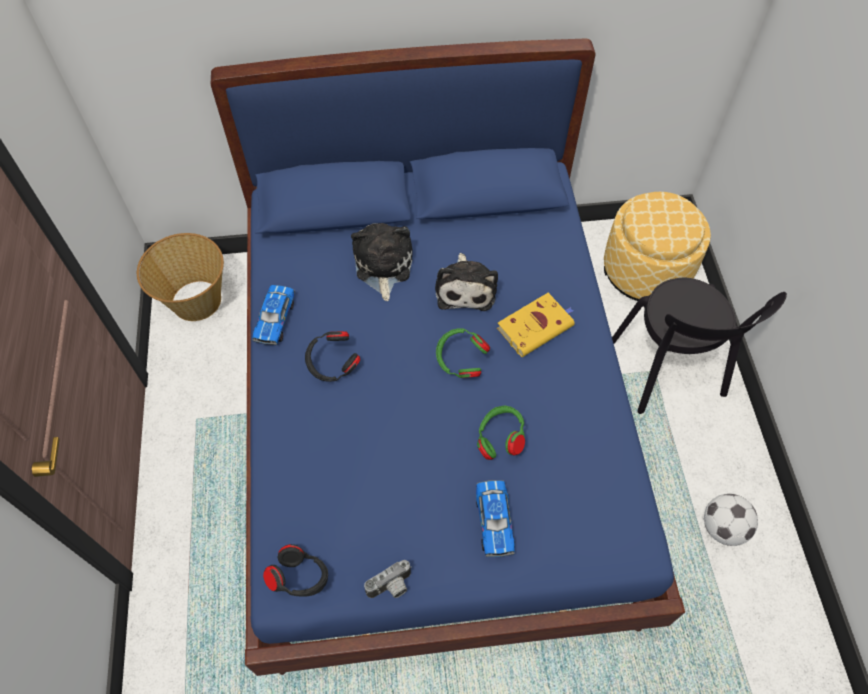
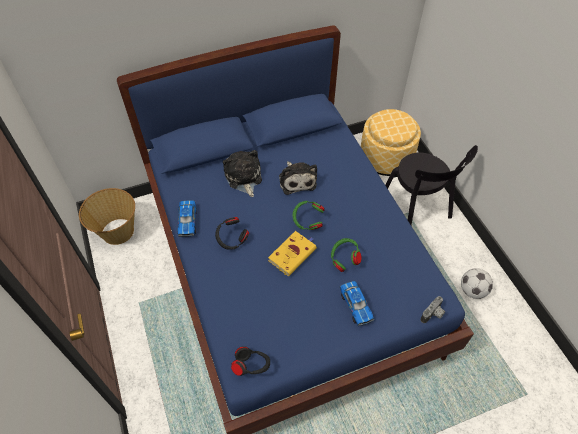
camera: 15 degrees left, 5 degrees down
camera [364,560,412,598] -> camera moved to [420,296,445,323]
yellow book [497,293,575,357] -> yellow book moved to [268,231,317,276]

